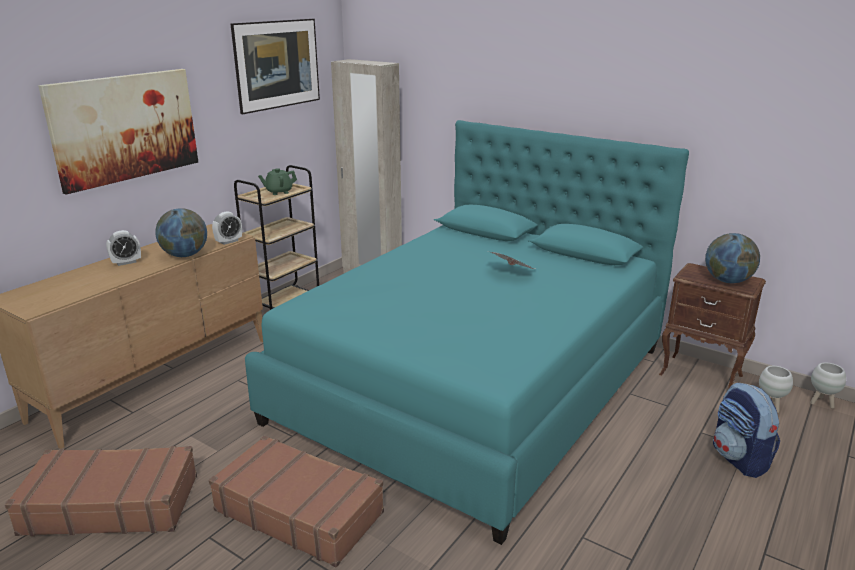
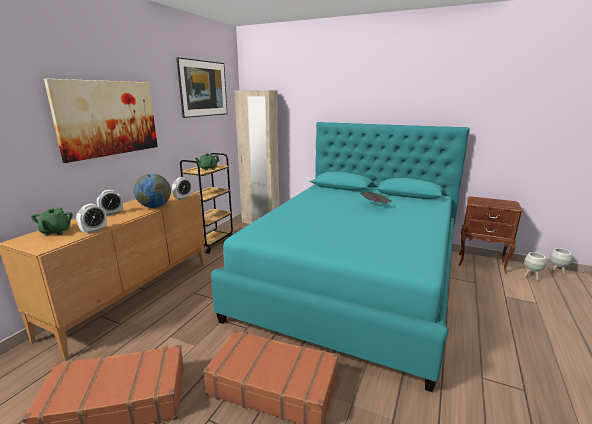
camera: 10 degrees left, 5 degrees down
globe [705,233,760,283] -> none
backpack [713,382,780,478] -> none
none -> green teapot [31,208,73,236]
none -> alarm clock [76,204,107,234]

